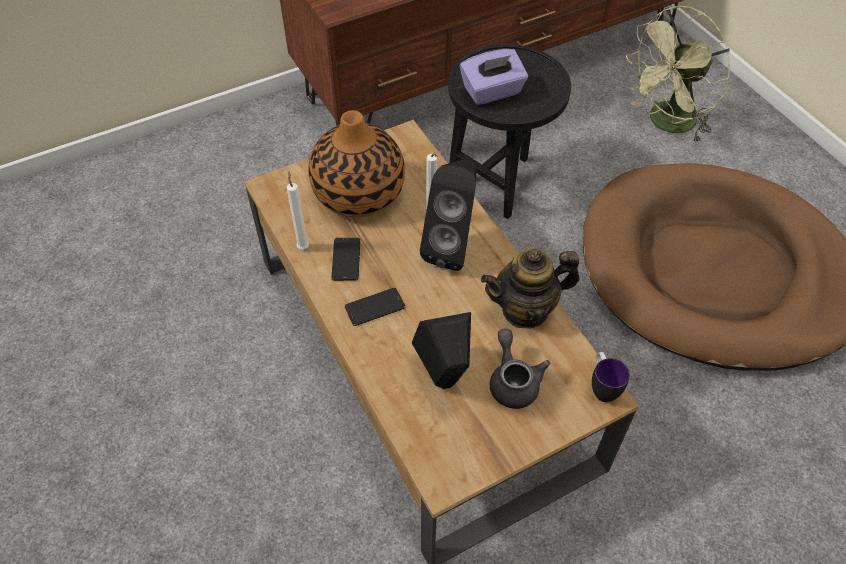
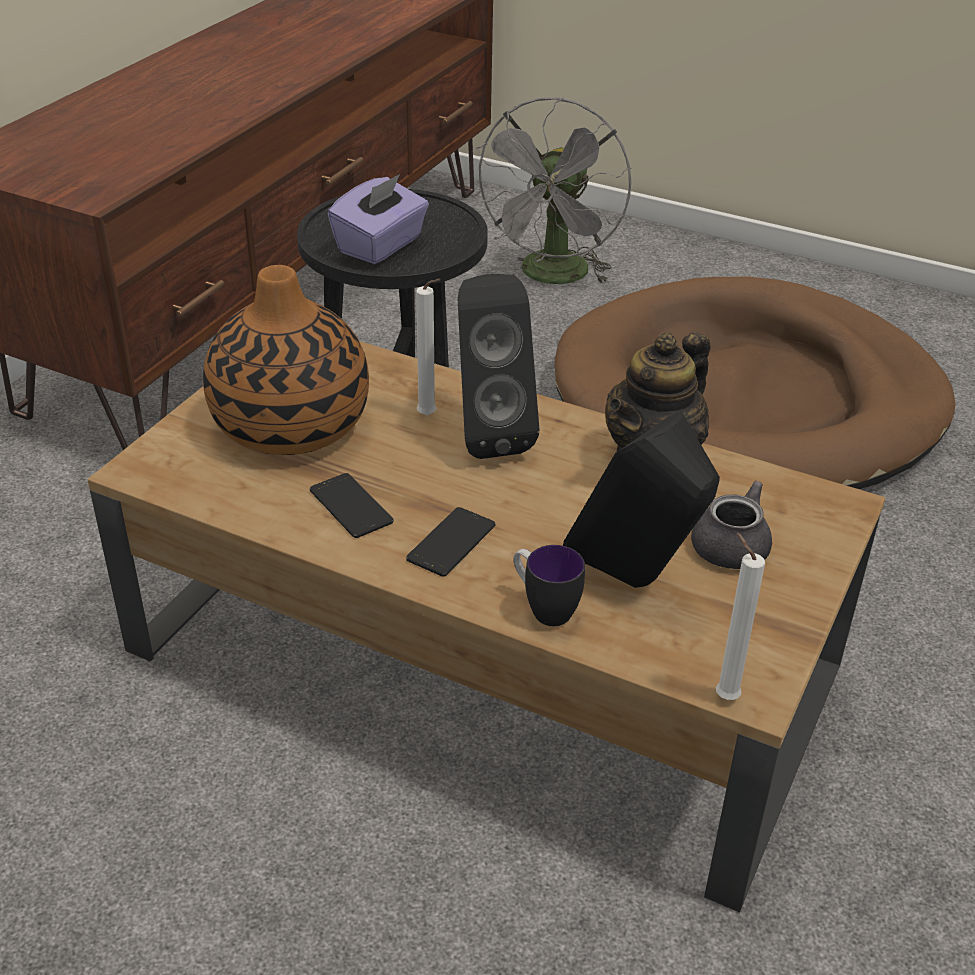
camera: 35 degrees left, 15 degrees down
white candle [287,171,309,250] -> white candle moved to [716,533,765,700]
mug [592,352,630,402] -> mug moved to [513,545,585,626]
green fan [626,6,730,143] -> grey fan [472,97,631,284]

